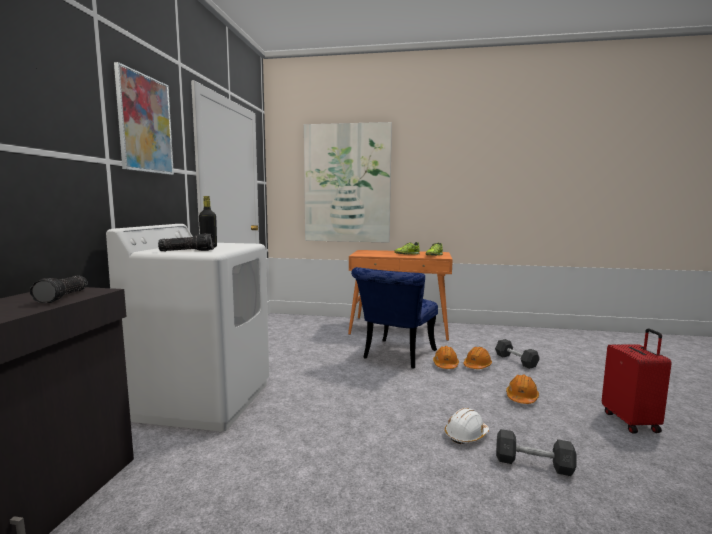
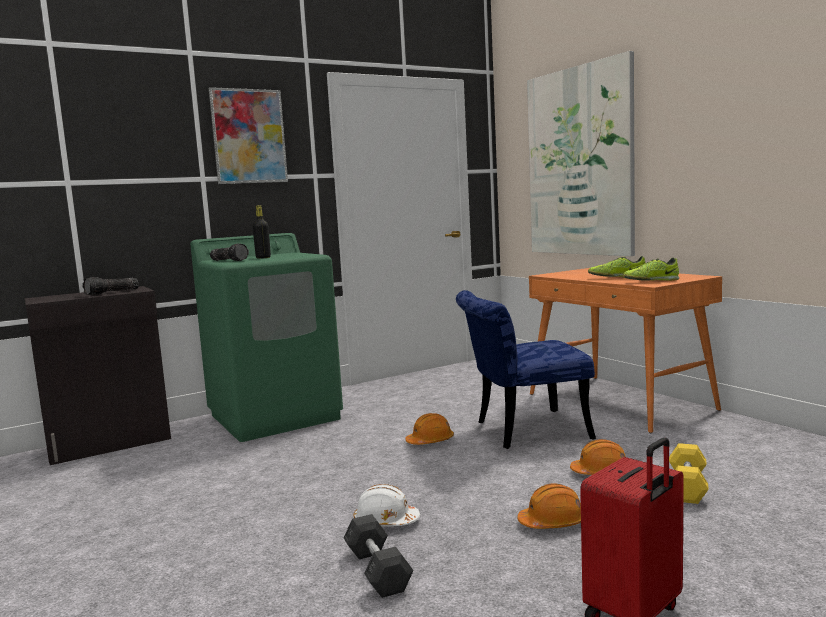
camera: 50 degrees right, 0 degrees up
white washing machine [106,224,269,432] -> green washing machine [190,233,343,442]
orange hard hat [433,346,459,369] -> orange hard hat moved to [405,413,454,445]
grey dumbbell [495,339,540,369] -> yellow dumbbell [669,443,709,504]

